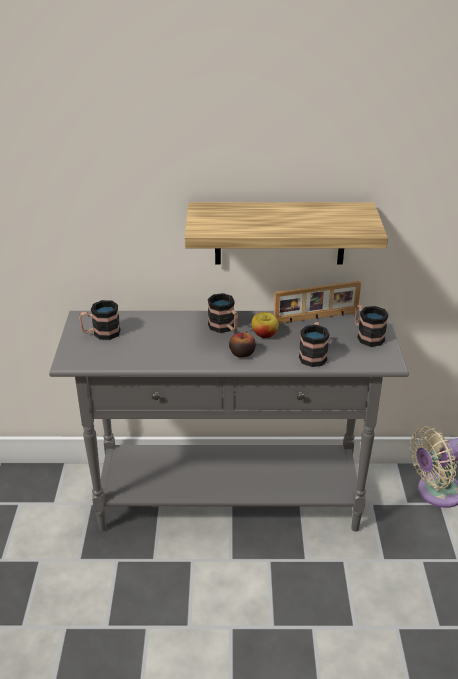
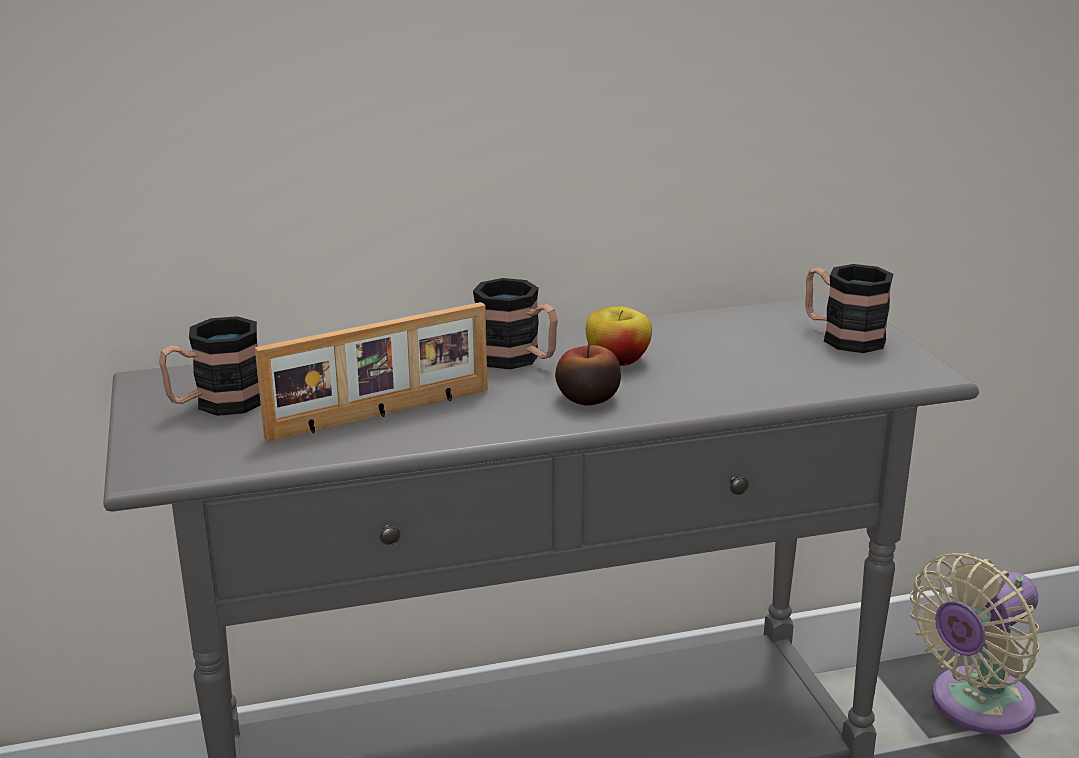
camera: 15 degrees left, 10 degrees down
shelf [185,202,388,264] -> none
picture frame [274,281,361,324] -> picture frame moved to [255,302,488,442]
mug [299,322,330,367] -> none

